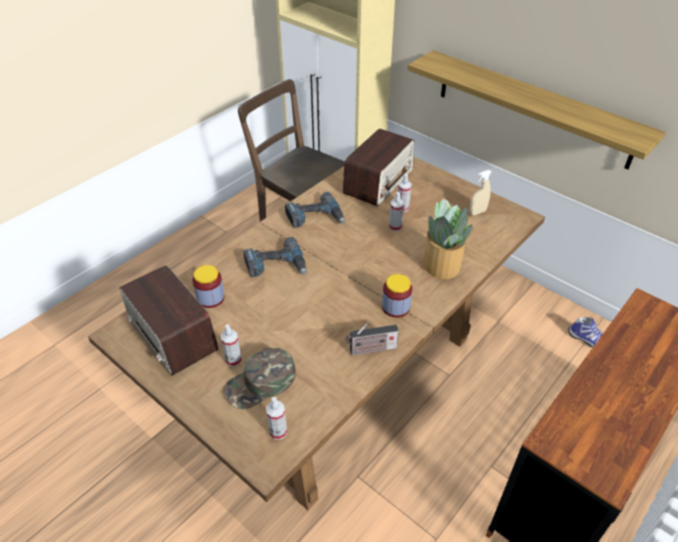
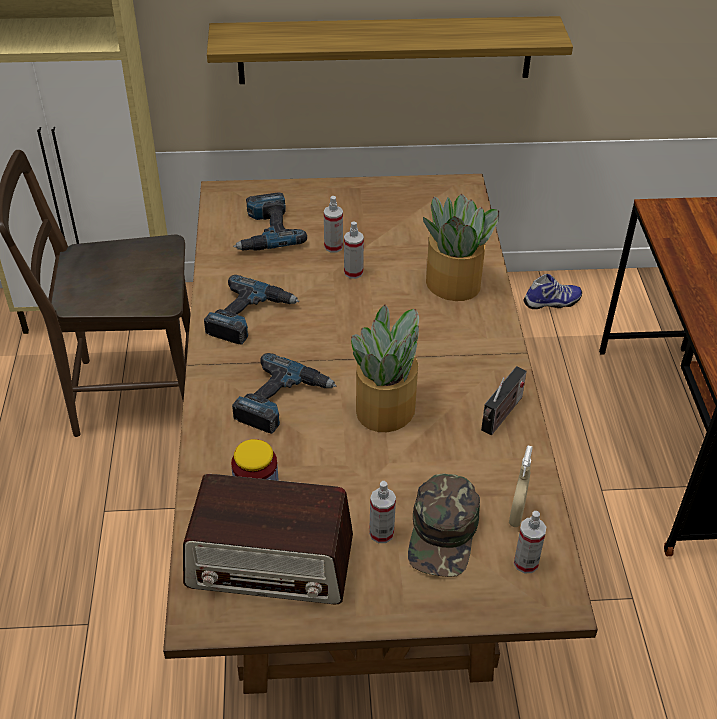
camera: 45 degrees left, 0 degrees up
radio [342,129,414,206] -> power drill [233,192,307,251]
jar [382,274,412,317] -> none
beige spray bottle [469,170,492,215] -> beige spray bottle moved to [509,445,533,527]
none -> potted plant [351,304,419,432]

